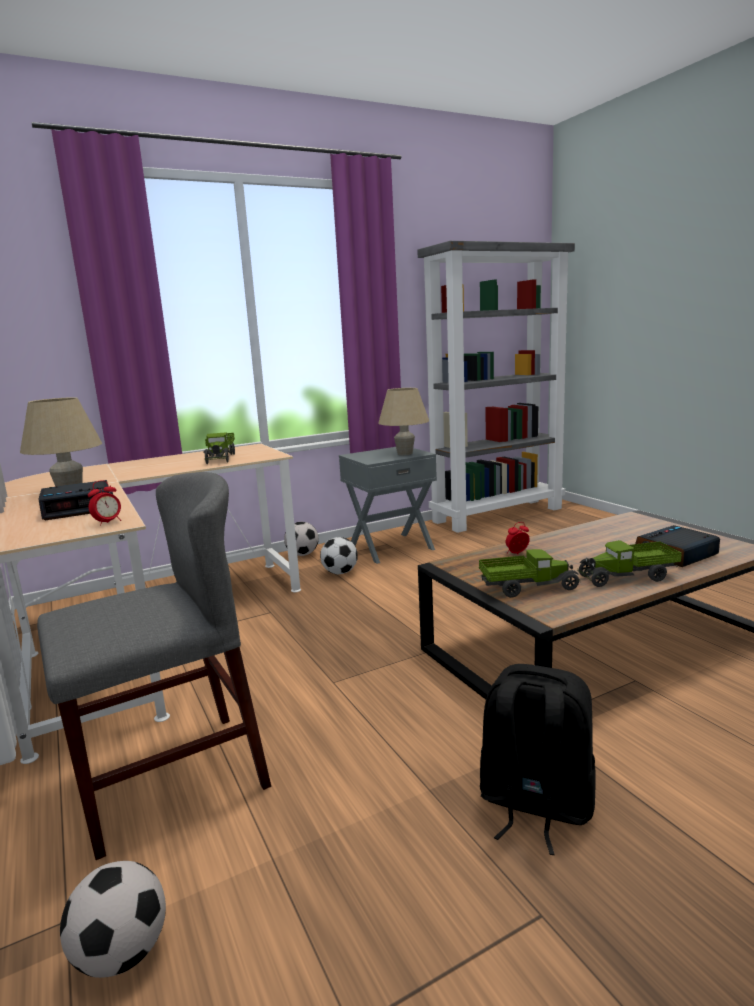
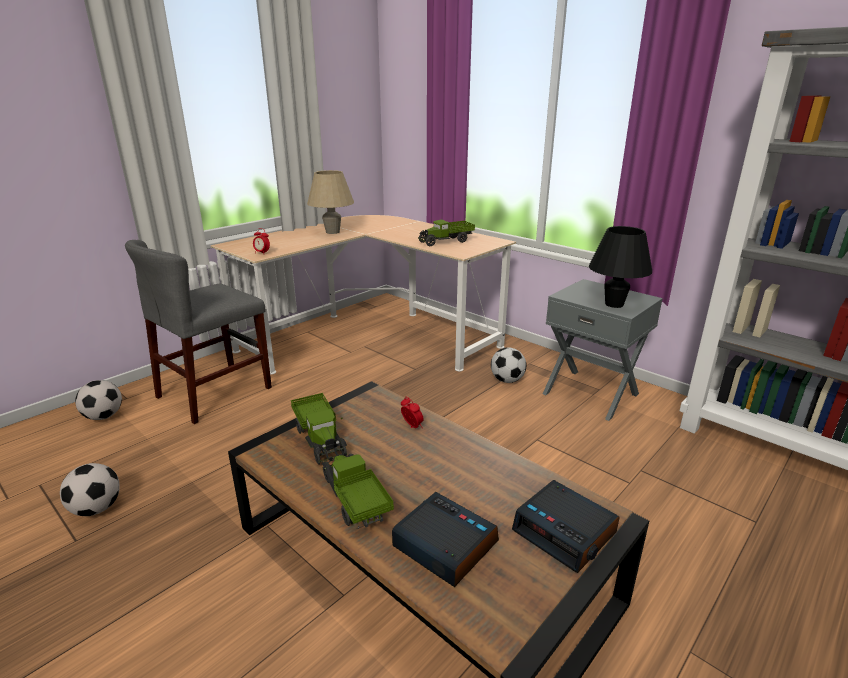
camera: 70 degrees right, 10 degrees up
grey chair [37,472,271,860] -> grey chair turned 90 degrees clockwise [125,240,272,424]
alarm clock [38,480,113,520] -> alarm clock moved to [512,480,620,573]
football [284,522,319,556] -> football moved to [60,463,120,516]
beige table lamp [378,388,429,455] -> black table lamp [588,226,652,308]
black backpack [480,664,595,855] -> none

